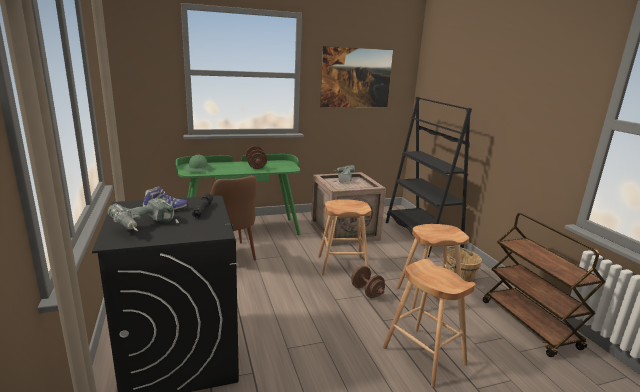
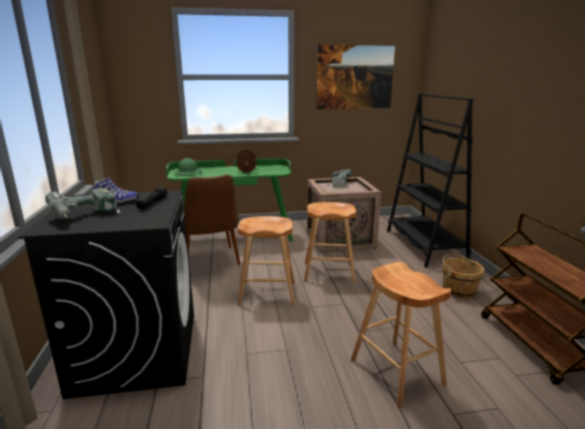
camera: 10 degrees right, 0 degrees up
brown dumbbell [351,266,385,298] -> none
brown stool [397,224,469,310] -> brown stool moved to [238,216,295,306]

